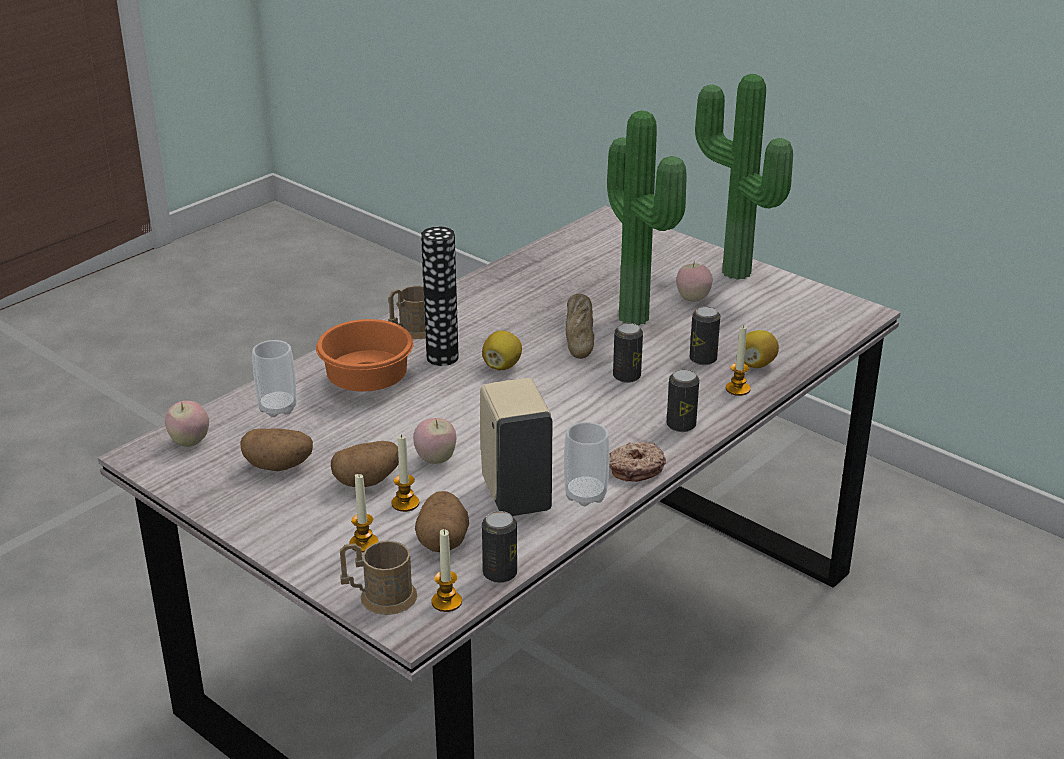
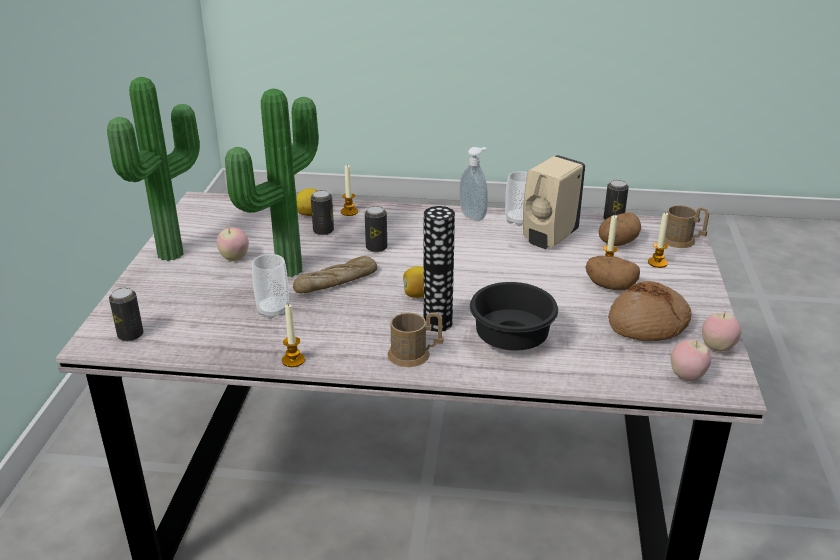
camera: 125 degrees left, 0 degrees up
potato [240,429,313,471] -> bread [608,281,691,341]
cup [252,340,297,417] -> cup moved to [252,254,289,319]
orange bowl [316,319,414,392] -> black bowl [470,282,558,351]
apple [413,418,456,464] -> apple moved to [702,311,741,352]
candle [432,529,462,612] -> candle moved to [282,304,305,367]
donut [609,442,666,482] -> soap dispenser [459,147,488,221]
can [667,369,699,432] -> can moved to [109,287,143,341]

